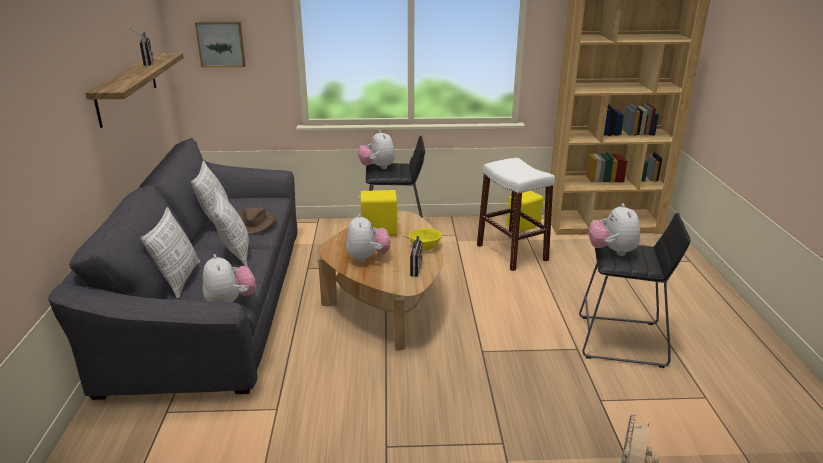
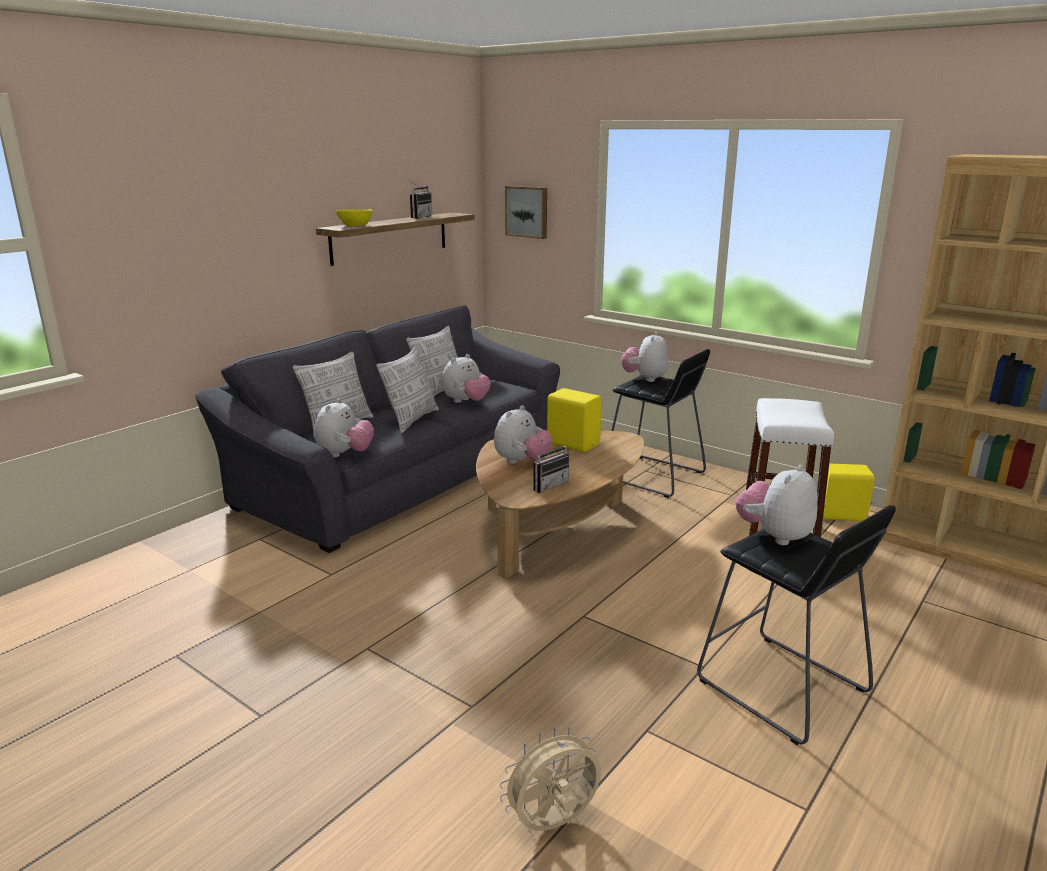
camera: 40 degrees right, 5 degrees down
brown hat [239,207,277,235] -> plush toy [441,354,491,403]
yellow bowl [409,228,441,250] -> yellow bowl moved to [336,209,373,227]

